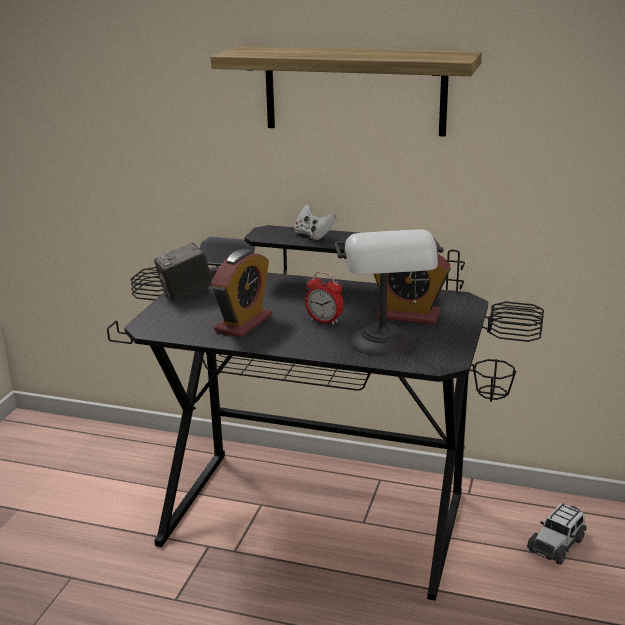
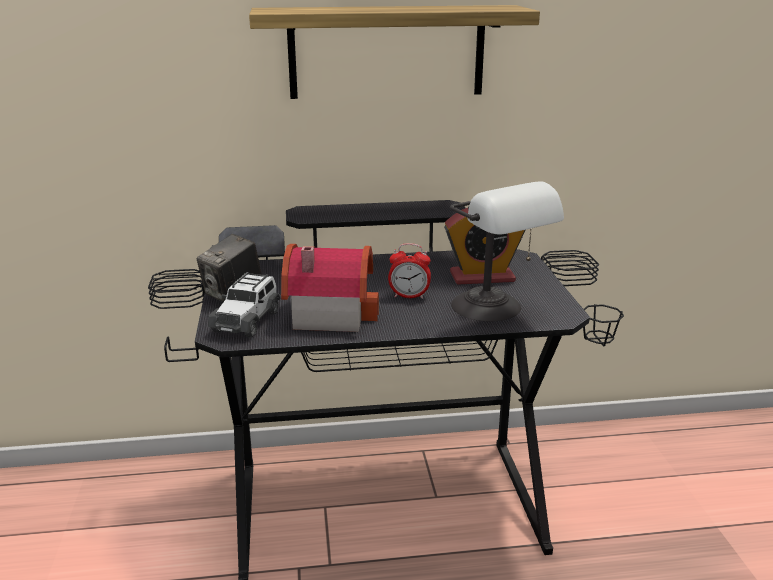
camera: 25 degrees left, 0 degrees up
alarm clock [211,249,272,338] -> toy house [281,244,379,332]
white game controller [294,205,336,240] -> none
toy car [527,503,587,565] -> toy car moved to [208,272,280,338]

